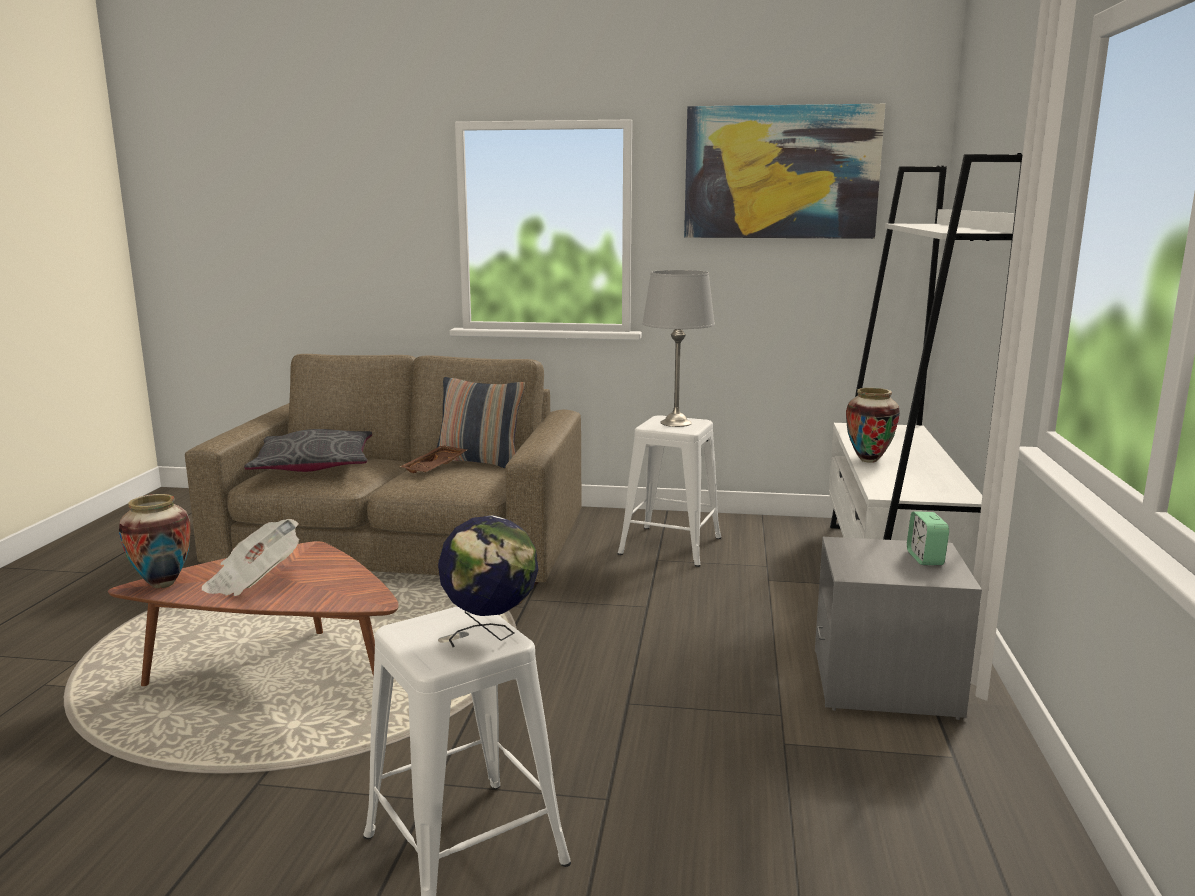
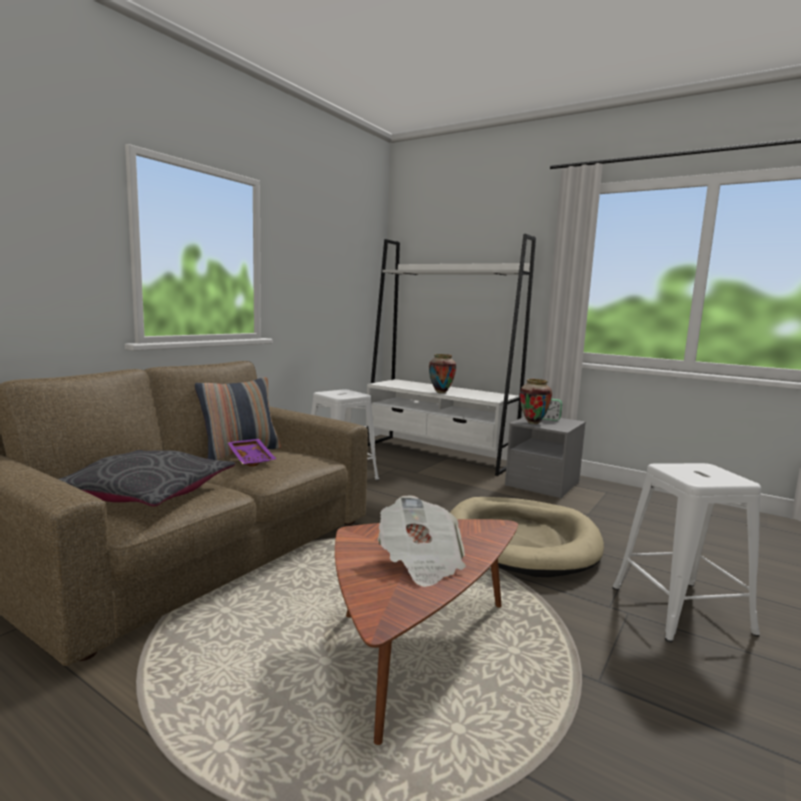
camera: 65 degrees left, 5 degrees down
vase [119,494,190,588] -> vase moved to [520,379,552,424]
brown tray [400,445,467,473] -> purple tray [227,439,276,467]
globe [438,515,538,647] -> none
grey table lamp [642,270,715,427] -> none
picture [684,104,885,239] -> none
none -> beige dog bed [450,497,604,577]

